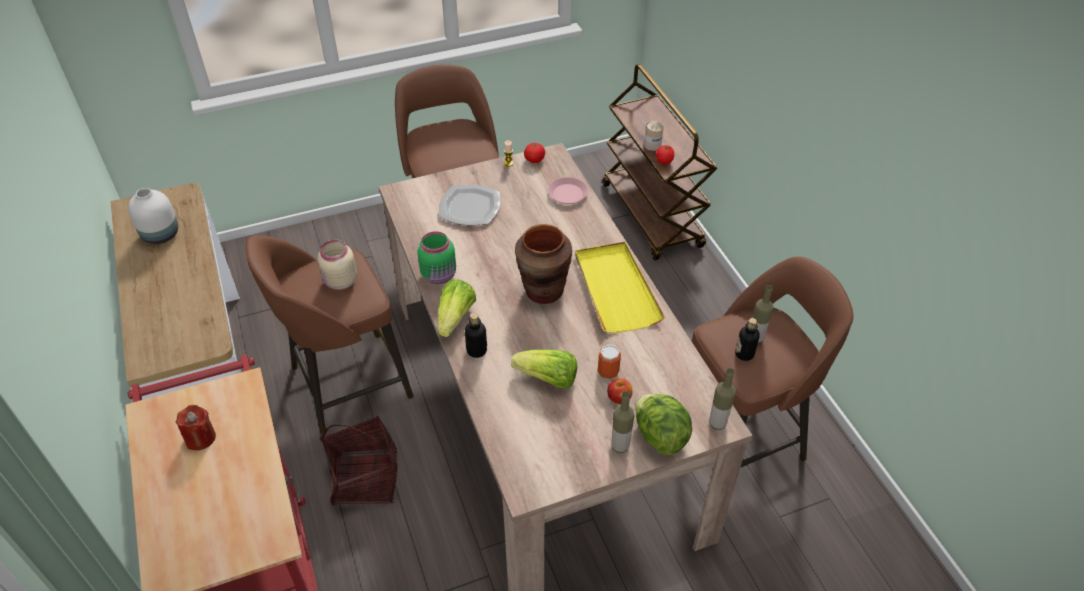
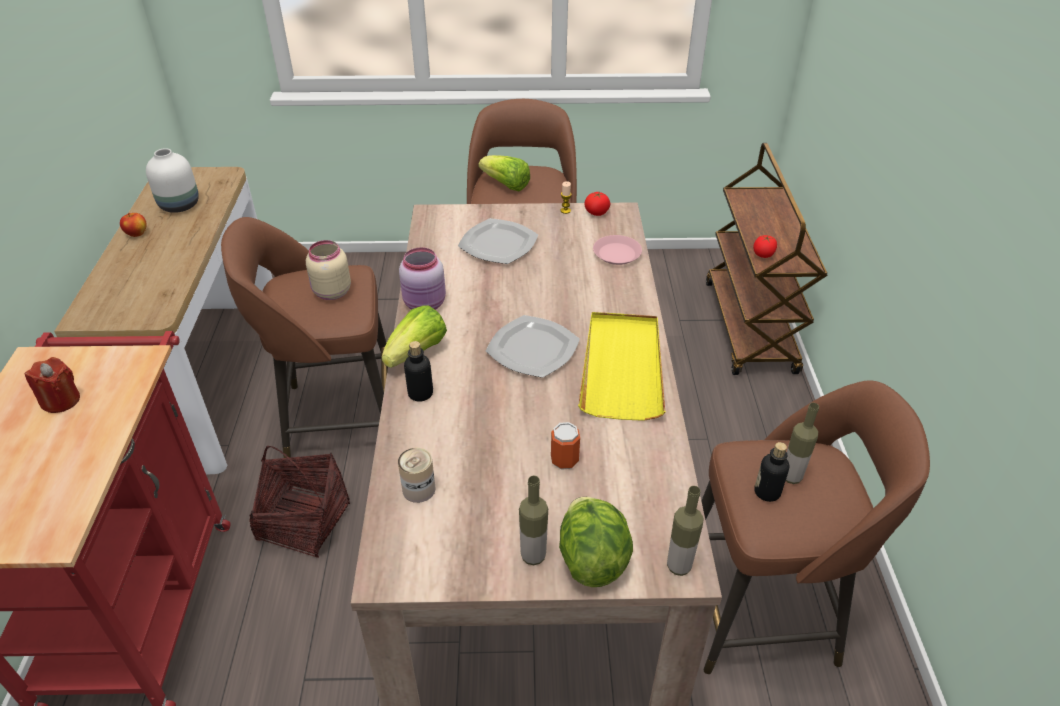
camera: 20 degrees right, 5 degrees down
green jar [417,231,456,284] -> pink jar [399,247,446,310]
lettuce [511,350,577,388] -> lettuce moved to [479,155,530,191]
brown vase [515,224,572,304] -> plate [486,315,580,378]
apple [607,378,633,404] -> apple moved to [120,213,147,237]
can [644,121,664,151] -> can moved to [398,448,436,503]

